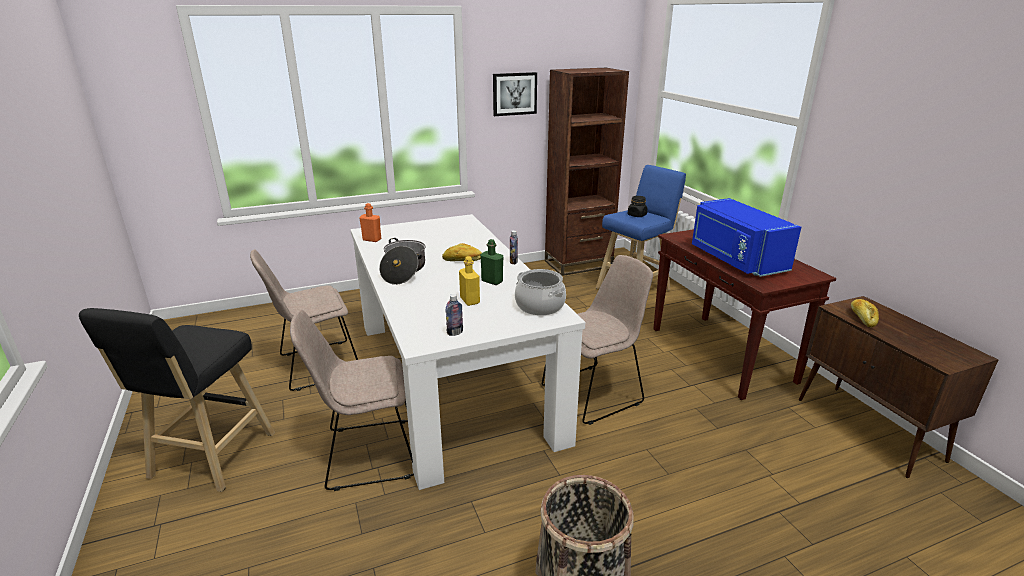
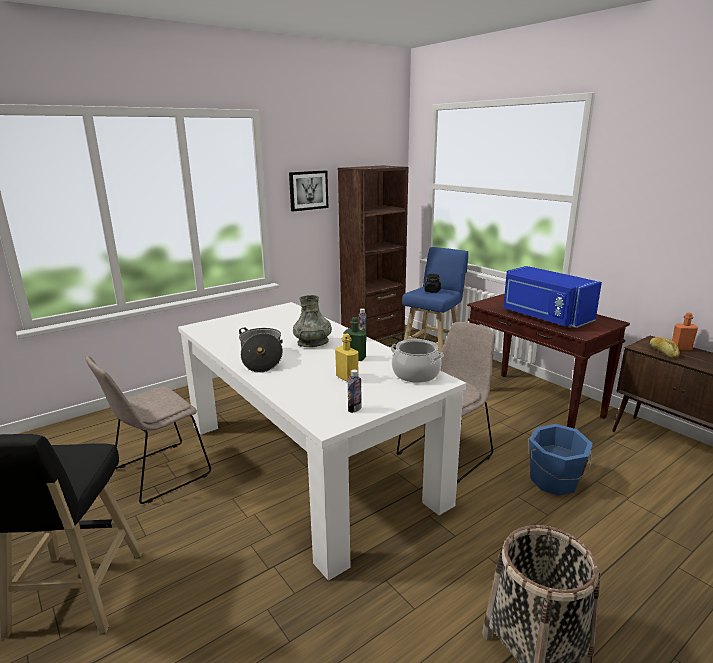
camera: 15 degrees left, 5 degrees down
beige chair [290,310,414,491] -> none
orange bottle [359,203,381,242] -> orange bottle moved to [672,312,698,351]
bread [442,243,482,261] -> grey vase [293,295,332,347]
none -> blue bucket [529,424,593,496]

